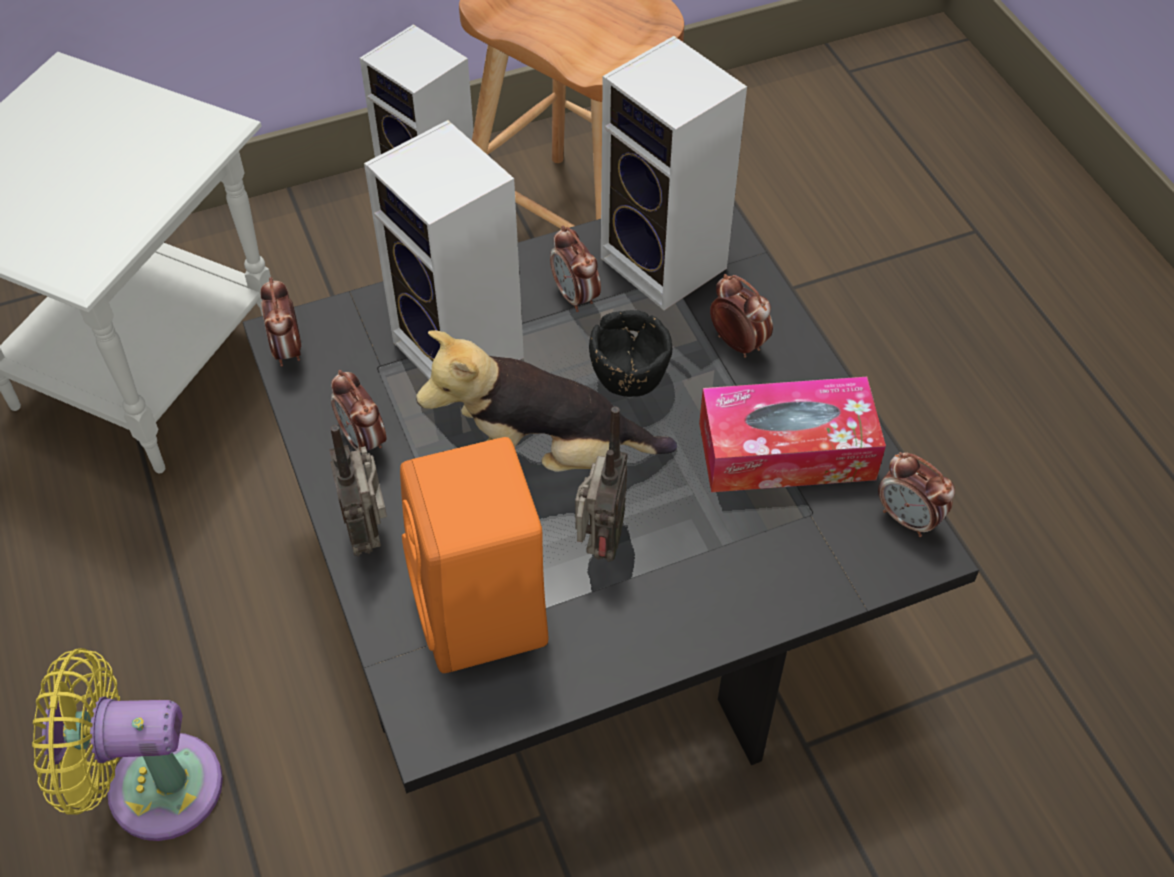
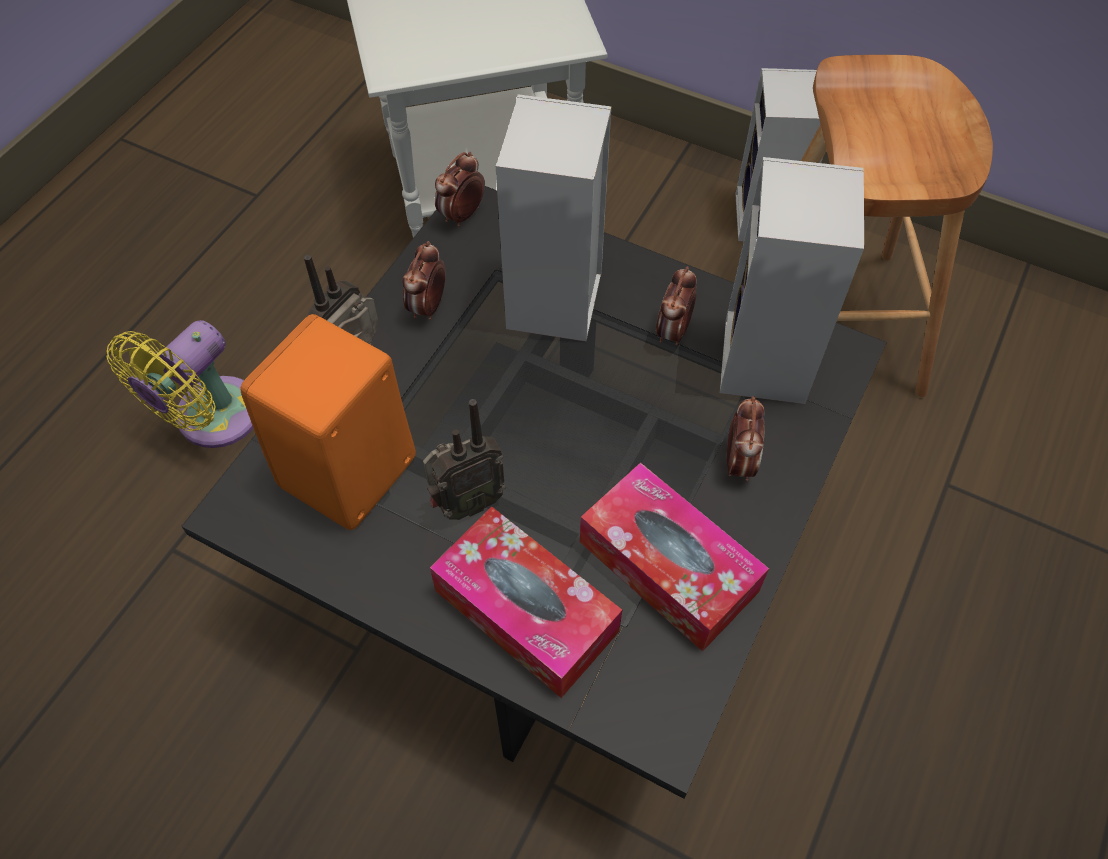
camera: 50 degrees right, 5 degrees up
yellow fan [32,648,223,841] -> yellow fan turned 105 degrees counterclockwise [106,320,253,448]
plush toy [416,330,677,472] -> none
black bowl [589,310,672,397] -> none
alarm clock [878,452,955,537] -> none
none -> tissue box [430,506,622,698]

